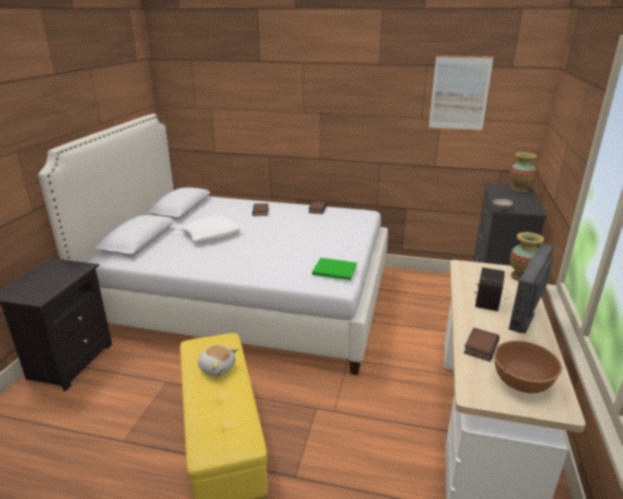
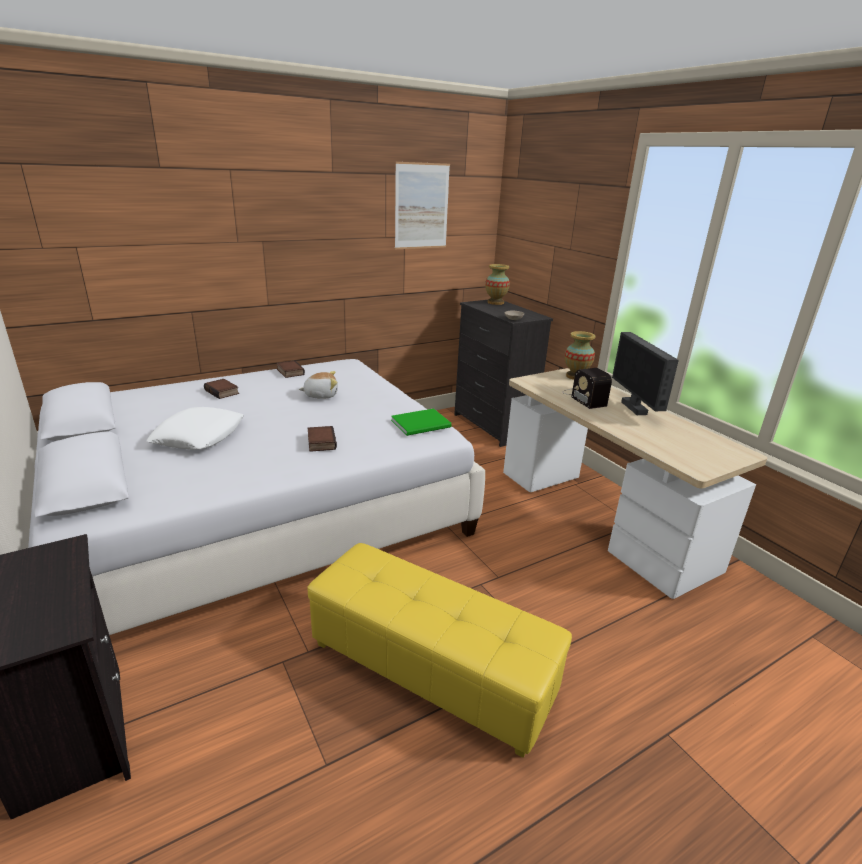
camera: 45 degrees left, 0 degrees up
plush toy [198,345,239,377] -> plush toy moved to [299,371,338,399]
book [463,328,500,362] -> book moved to [308,426,337,452]
brown bowl [494,341,562,393] -> none

